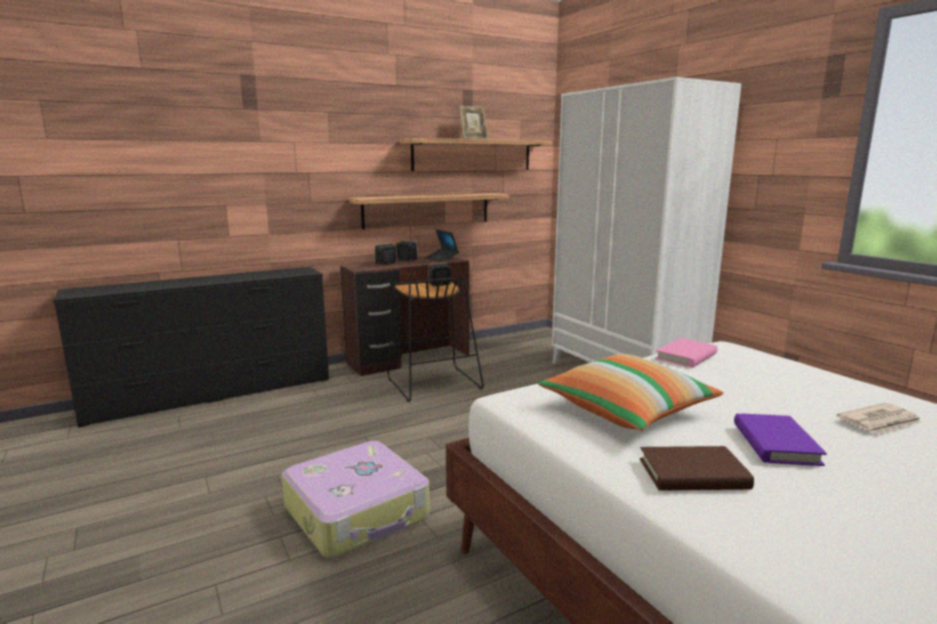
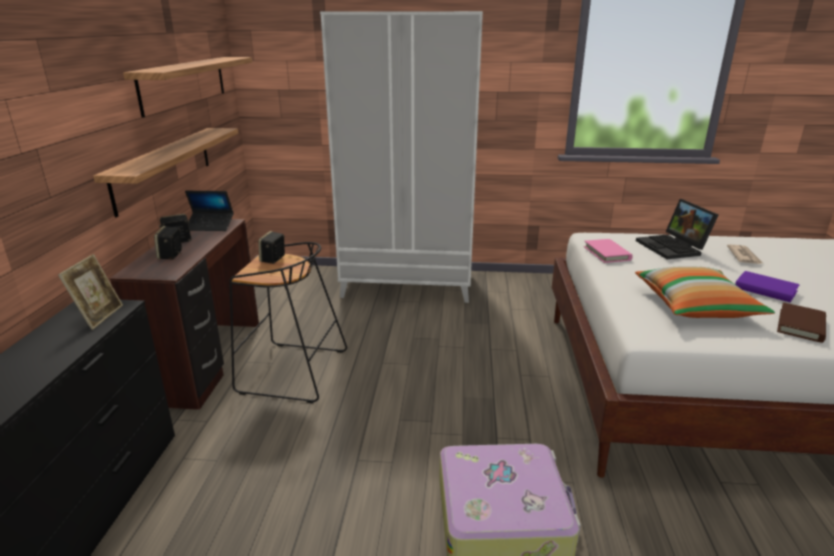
camera: 55 degrees left, 10 degrees up
picture frame [459,105,488,139] -> picture frame moved to [58,254,123,330]
none -> laptop [636,199,719,259]

